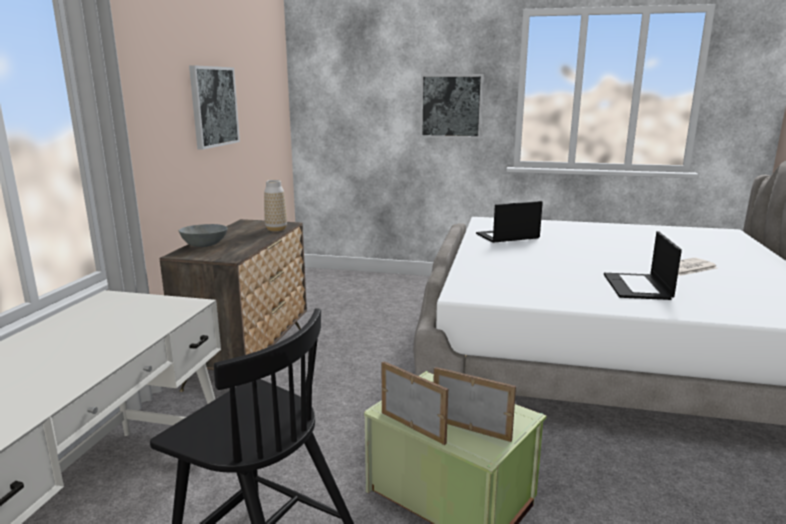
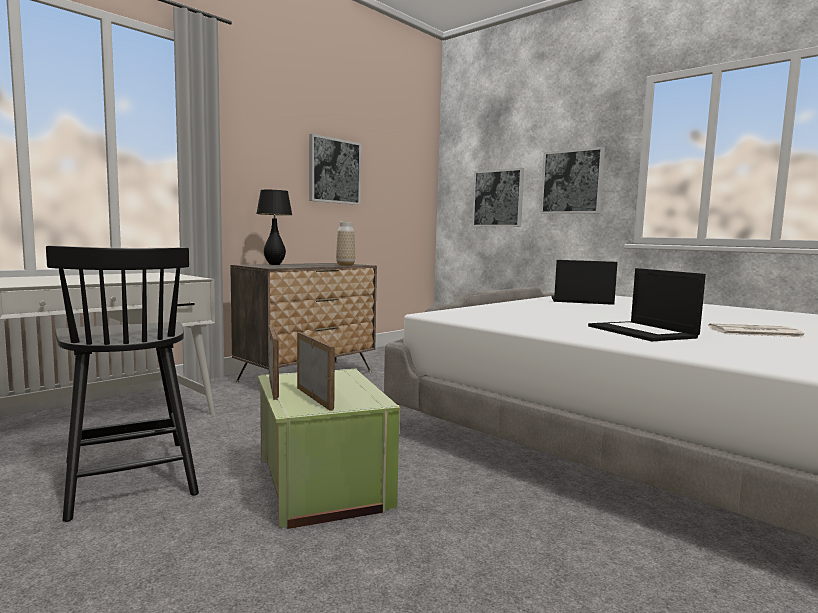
camera: 30 degrees right, 10 degrees down
grey bowl [179,224,228,247] -> black table lamp [256,190,292,265]
laptop [604,231,682,300] -> laptop turned 60 degrees counterclockwise [588,268,706,341]
none -> picture [472,168,524,227]

